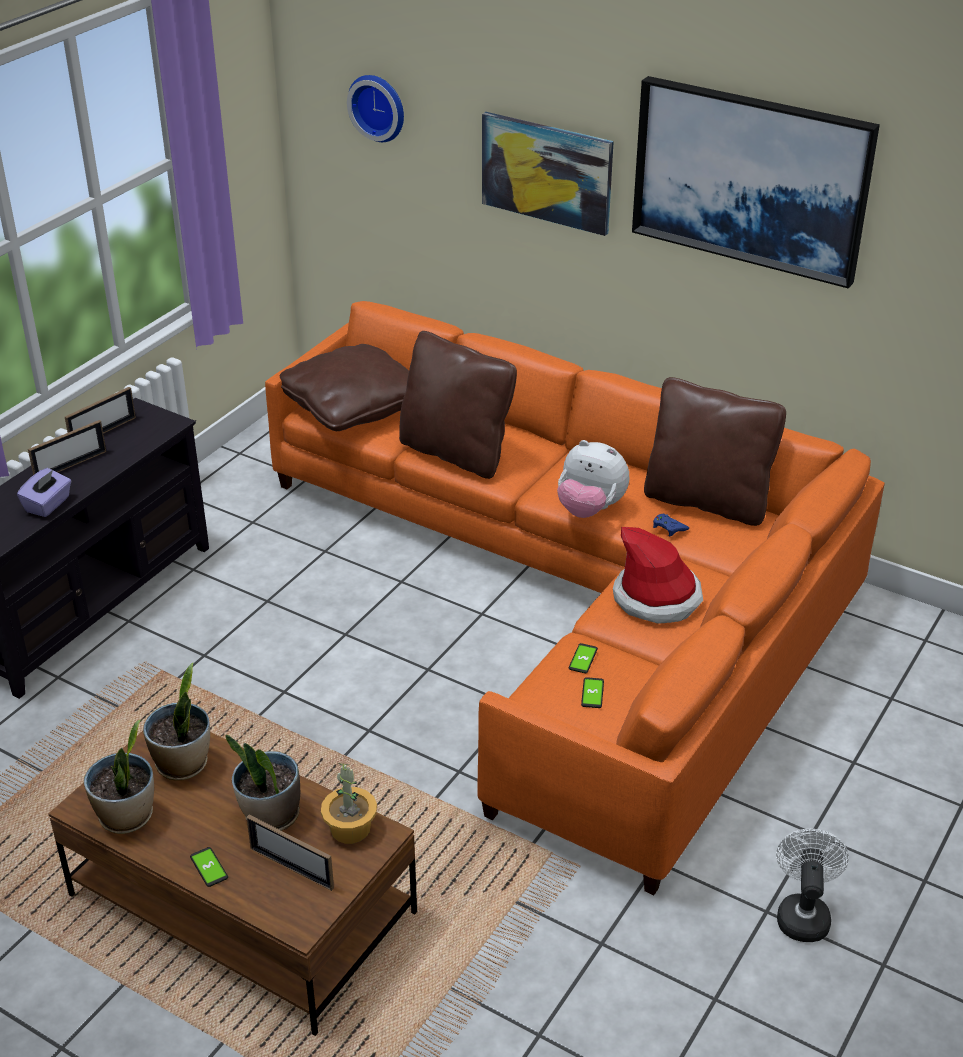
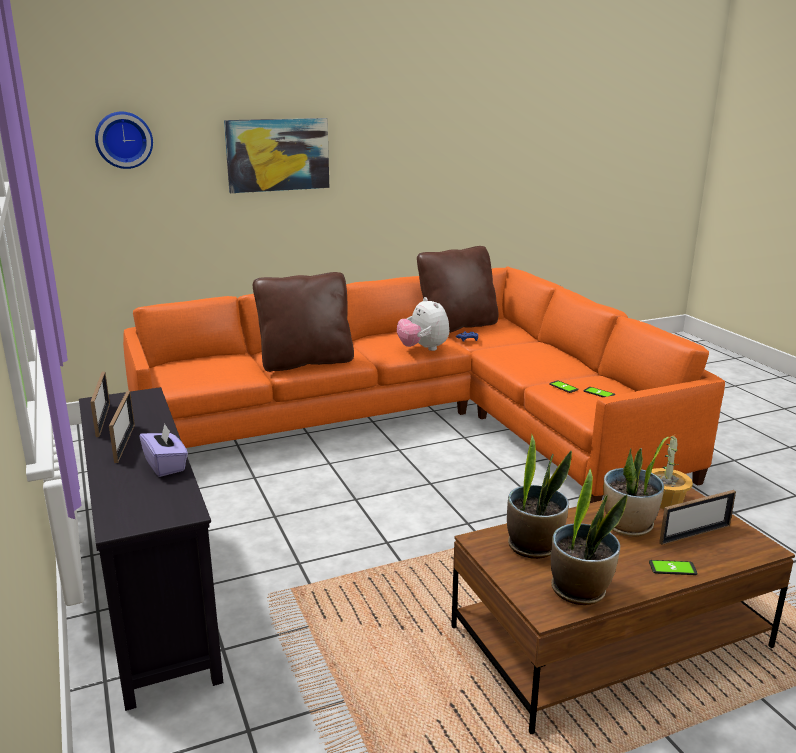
camera: 55 degrees left, 15 degrees down
brown pillow [280,344,409,431] -> none
plush toy [557,440,629,518] -> plush toy turned 90 degrees clockwise [397,297,449,351]
hat [613,527,703,624] -> none
picture [632,76,880,288] -> none
white fan [776,829,849,942] -> none

